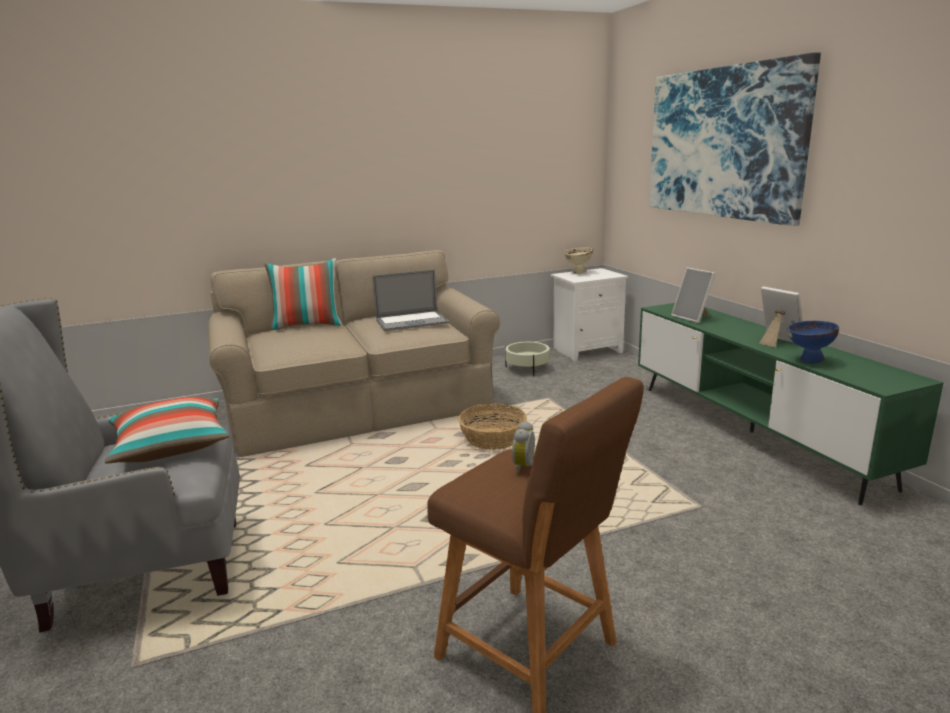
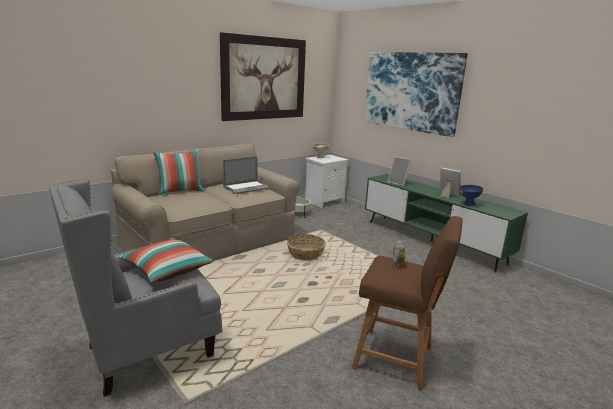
camera: 20 degrees left, 0 degrees up
none -> picture [220,32,306,121]

